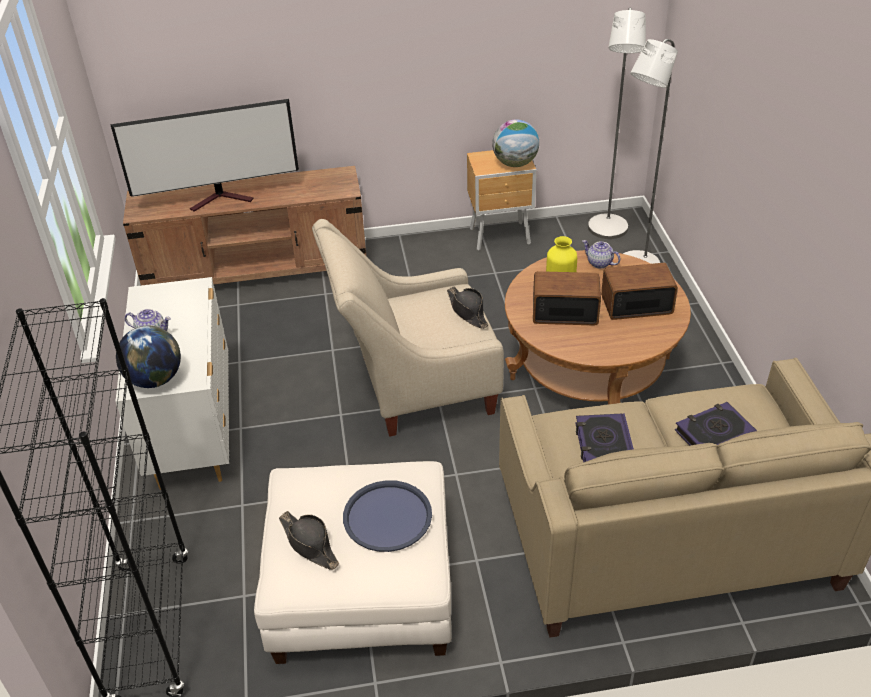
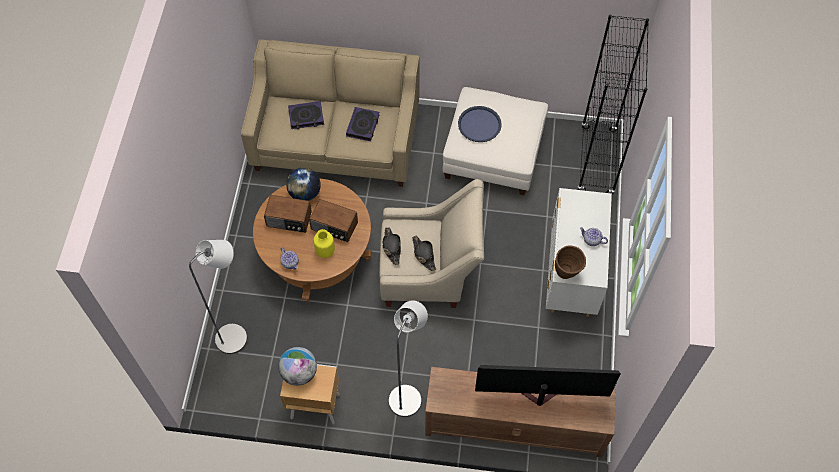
camera: 165 degrees left, 20 degrees up
globe [116,326,181,388] -> globe moved to [286,168,321,201]
black hat [279,511,339,570] -> black hat moved to [412,235,436,271]
grey floor lamp [588,8,646,239] -> grey floor lamp moved to [389,301,428,417]
none -> brown vase [555,245,586,279]

